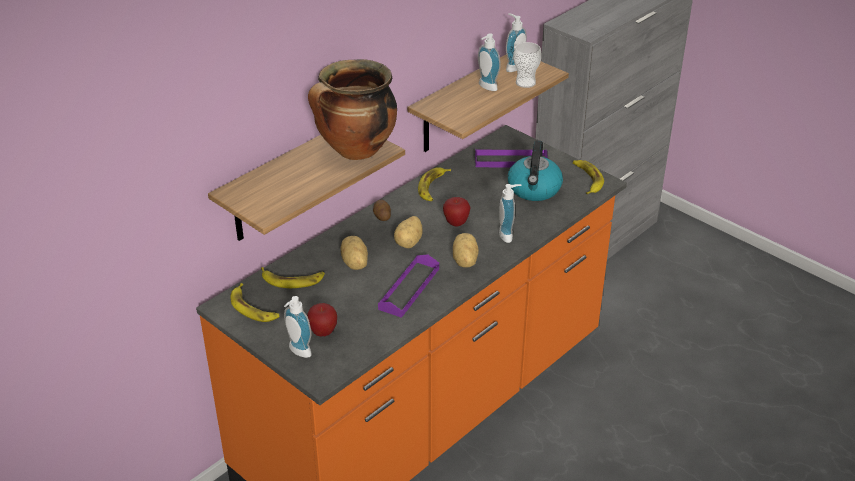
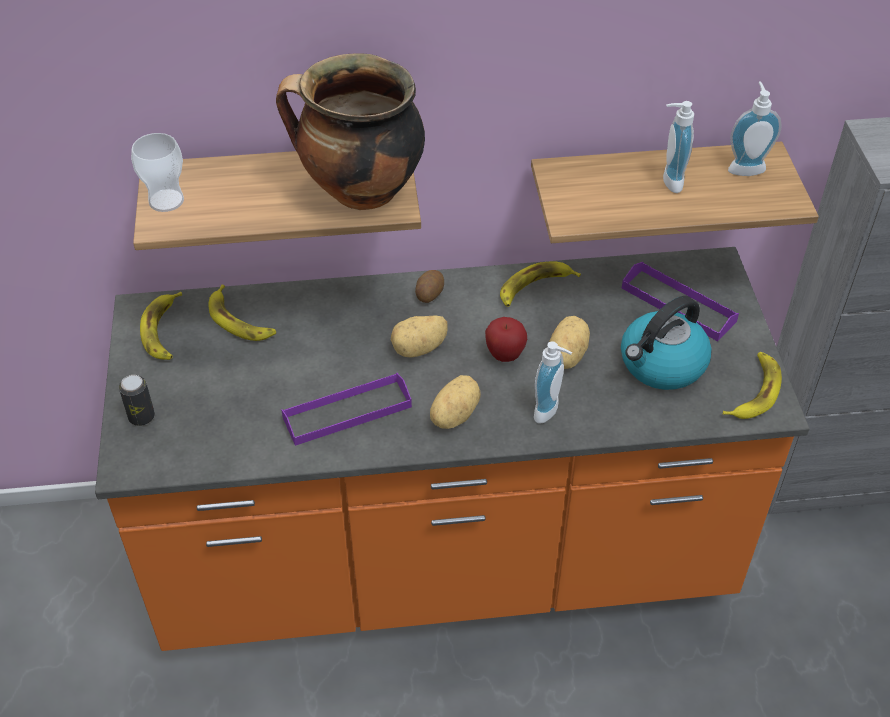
camera: 40 degrees right, 10 degrees up
soap dispenser [284,296,312,358] -> can [119,375,155,426]
apple [307,303,337,336] -> none
potato [340,236,368,270] -> potato moved to [549,316,590,369]
cup [513,42,542,88] -> cup moved to [131,133,184,212]

